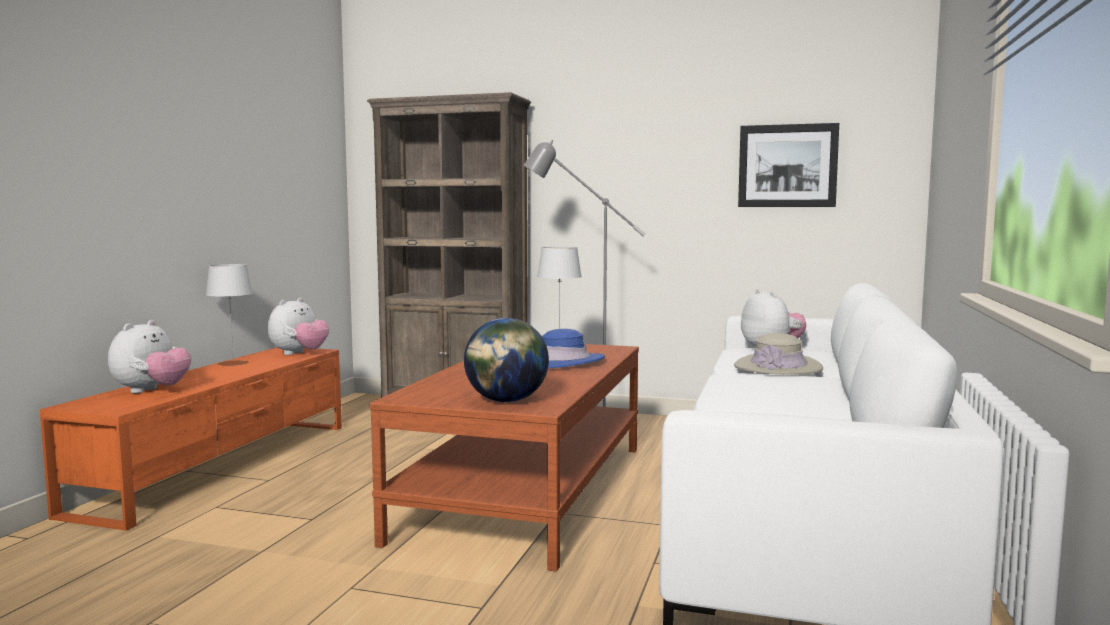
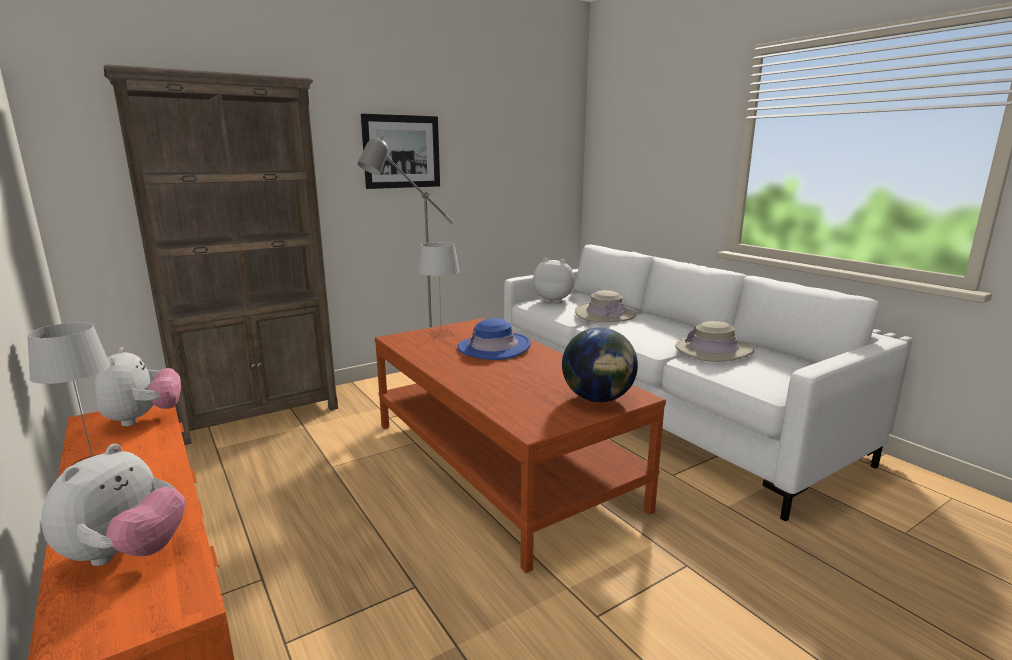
camera: 50 degrees left, 10 degrees up
plush toy [108,320,191,394] -> plush toy turned 45 degrees clockwise [41,444,185,566]
picture [738,123,839,207] -> picture moved to [361,114,440,189]
none -> beige hat [676,321,754,362]

